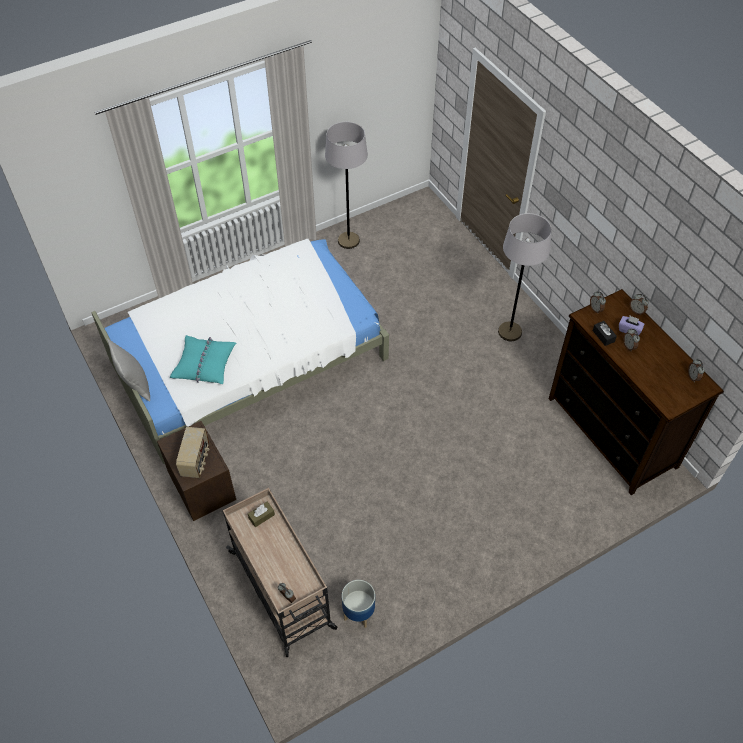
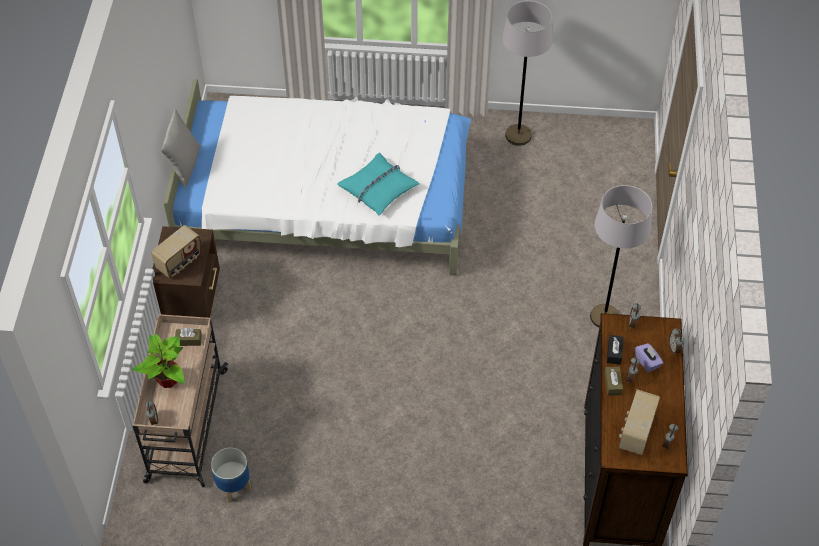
camera: 35 degrees right, 0 degrees up
turquoise pillow [170,335,236,384] -> turquoise pillow moved to [337,153,420,215]
none -> potted plant [132,333,185,388]
none -> brown tissue box [604,367,623,396]
none -> radio [619,389,660,455]

